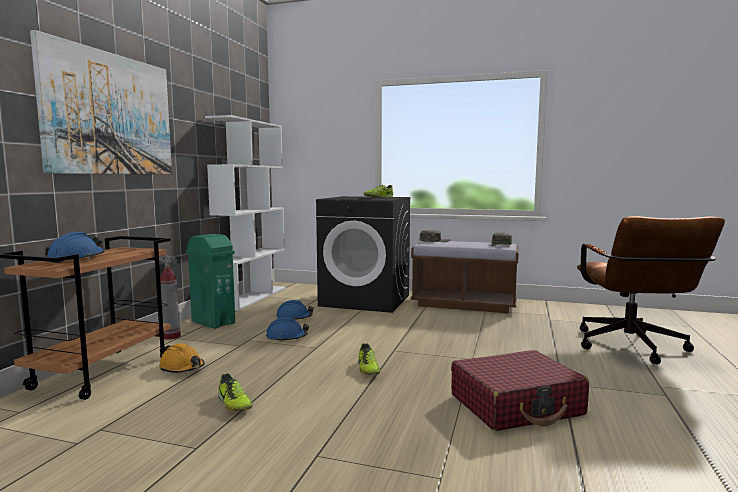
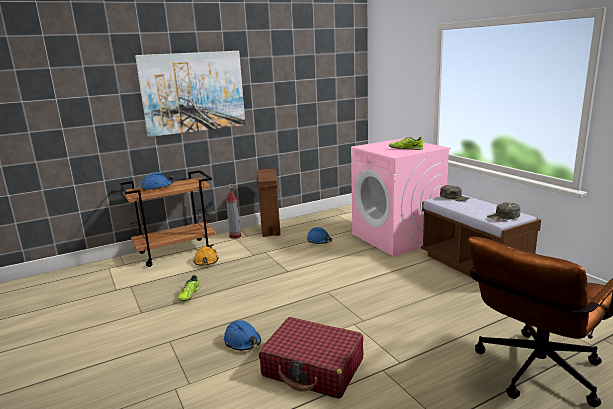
camera: 45 degrees right, 10 degrees up
green trash can [186,234,235,329] -> brown trash can [257,169,280,237]
white bookcase [205,115,286,311] -> none
blue hard hat [266,317,309,342] -> blue hard hat moved to [224,320,261,351]
black washing machine [316,196,411,313] -> pink washing machine [351,138,451,257]
shoe [358,343,380,375] -> none

